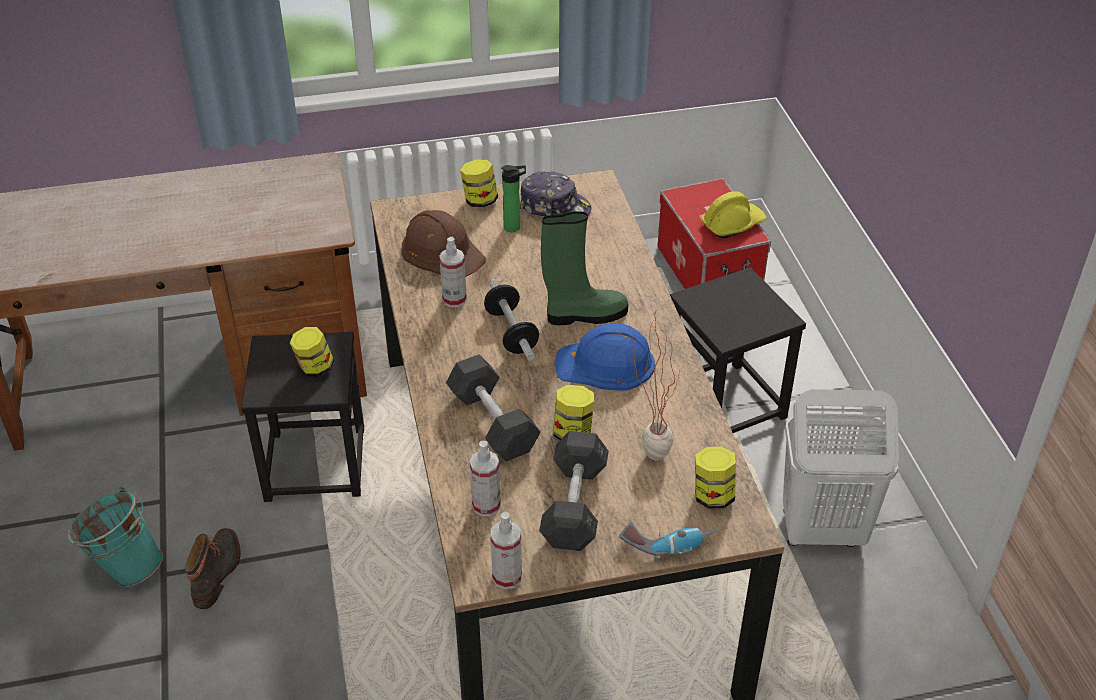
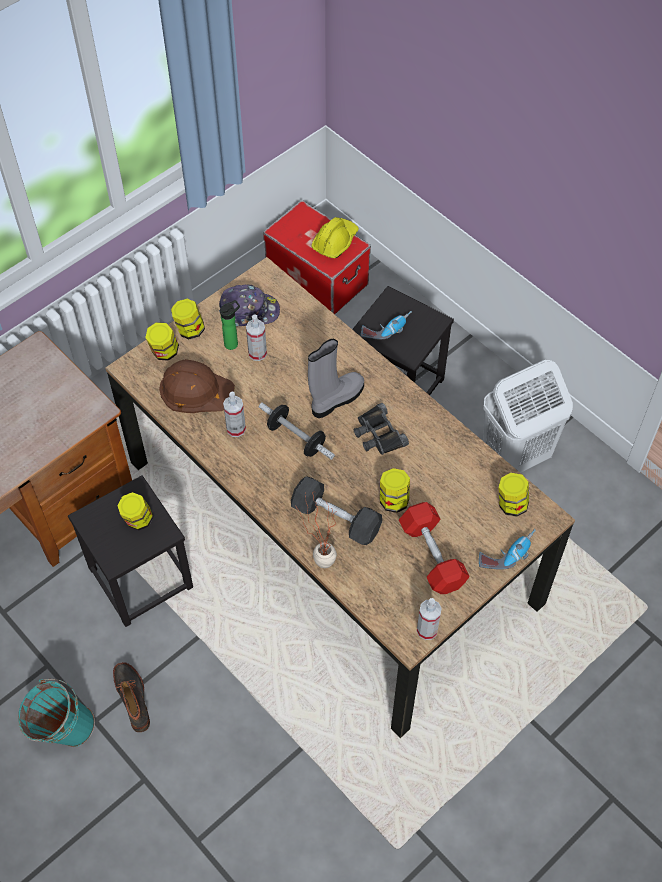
camera: 30 degrees left, 15 degrees up
spray bottle [470,441,501,516] -> spray bottle moved to [246,314,267,361]
grey dumbbell [539,431,609,551] -> red dumbbell [399,502,470,594]
green boot [541,211,628,325] -> grey boot [308,339,364,418]
blue hard hat [554,324,655,391] -> black binoculars [354,403,409,455]
potted plant [630,310,682,461] -> potted plant moved to [295,491,337,568]
none -> jar [145,322,179,361]
none -> power drill [361,311,412,339]

